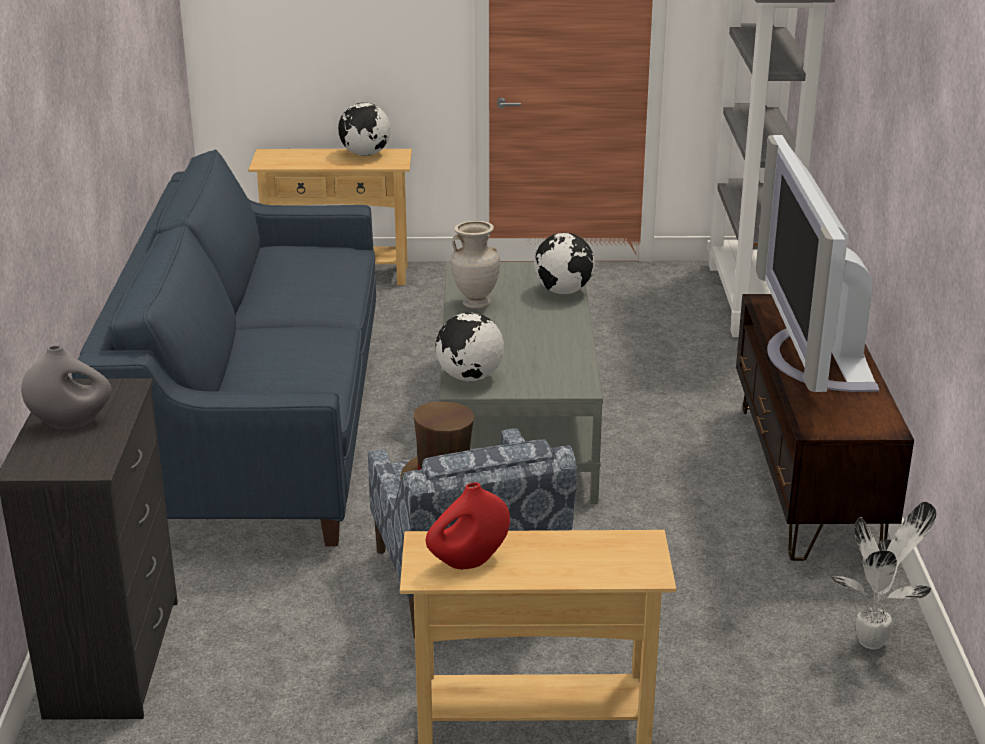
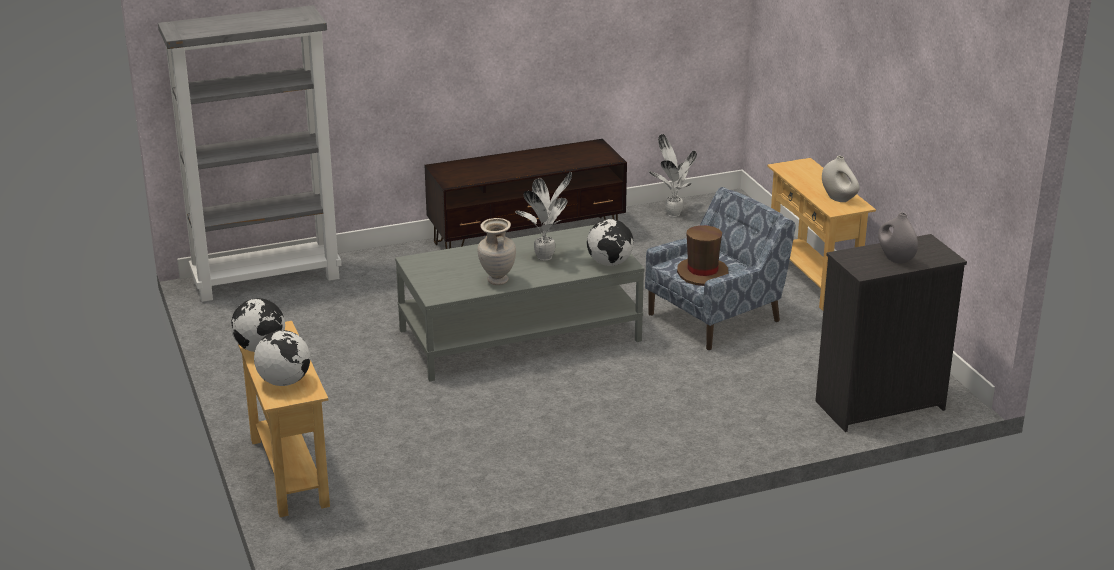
camera: 110 degrees left, 0 degrees up
blue sofa [72,150,376,546] -> none
red vase [426,482,510,570] -> white vase [822,156,860,202]
globe [533,233,594,294] -> globe moved to [254,330,310,386]
television [756,135,879,392] -> none
none -> potted plant [515,171,572,261]

